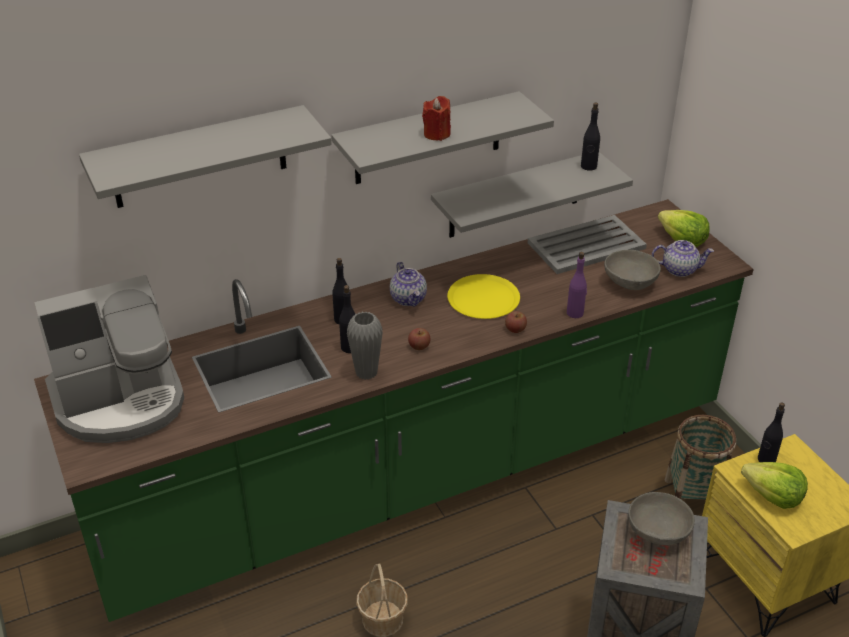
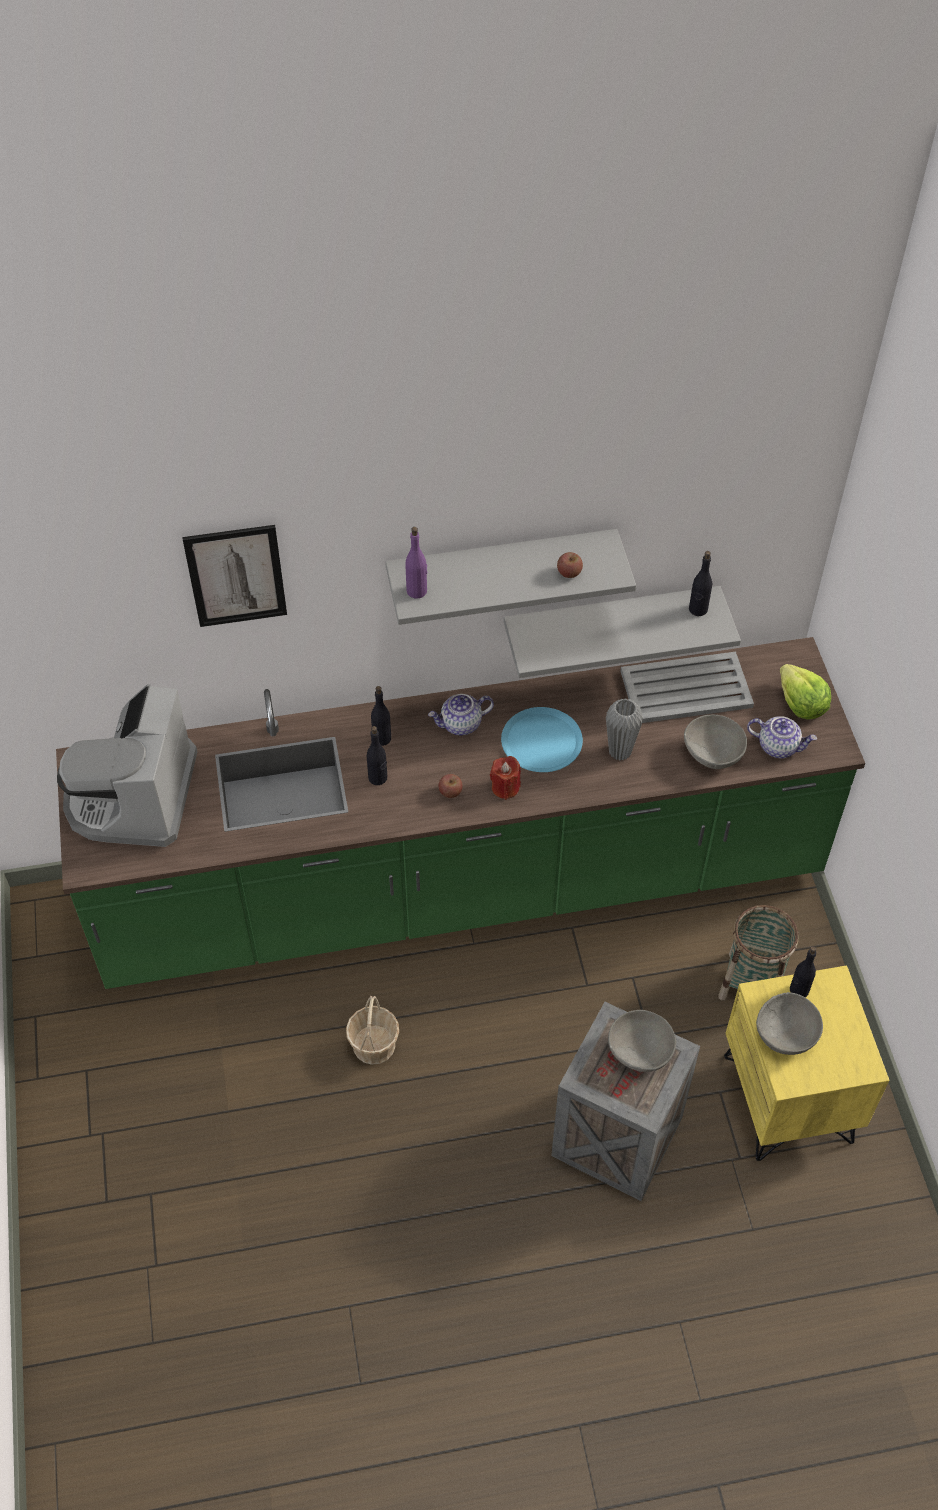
camera: 15 degrees right, 15 degrees up
coffee machine [35,275,184,443] -> coffee machine turned 105 degrees clockwise [57,684,197,847]
grey shelf [79,105,332,208] -> picture [182,525,287,627]
grey vase [347,312,383,380] -> grey vase moved to [606,698,643,761]
teapot [390,262,427,307] -> teapot turned 75 degrees clockwise [428,694,494,736]
red candle [422,96,451,141] -> red candle moved to [490,756,521,800]
yellow plate [447,274,520,319] -> blue plate [501,707,583,772]
apple [505,311,527,333] -> apple moved to [557,552,583,578]
purple bottle [567,252,587,318] -> purple bottle moved to [405,527,427,599]
lettuce [741,462,808,509] -> grey bowl [756,992,823,1055]

